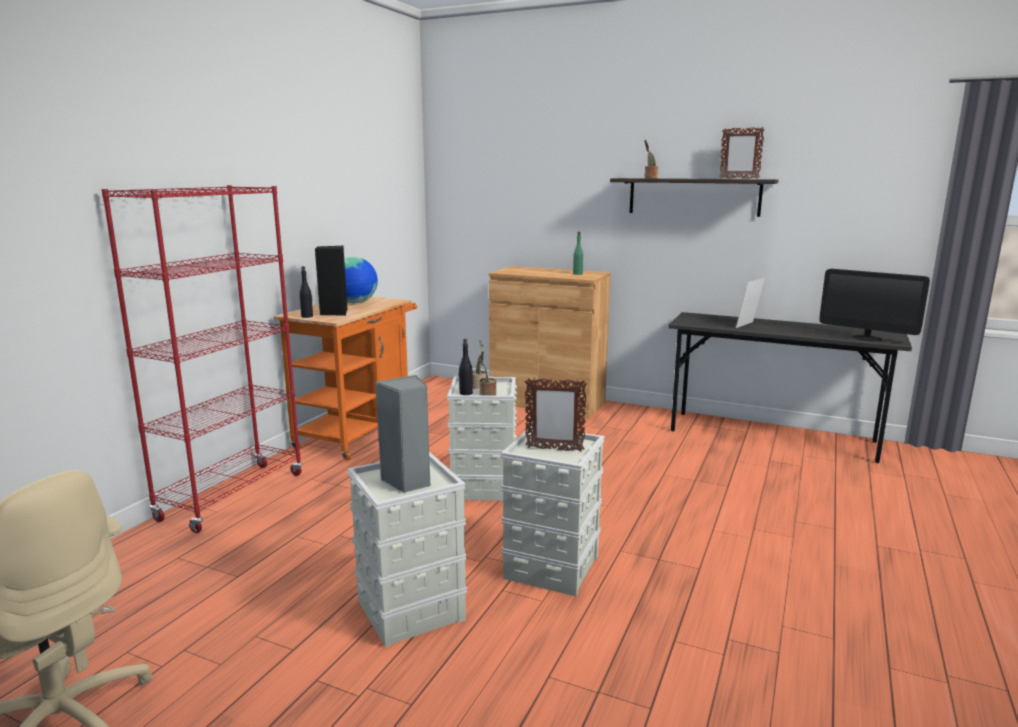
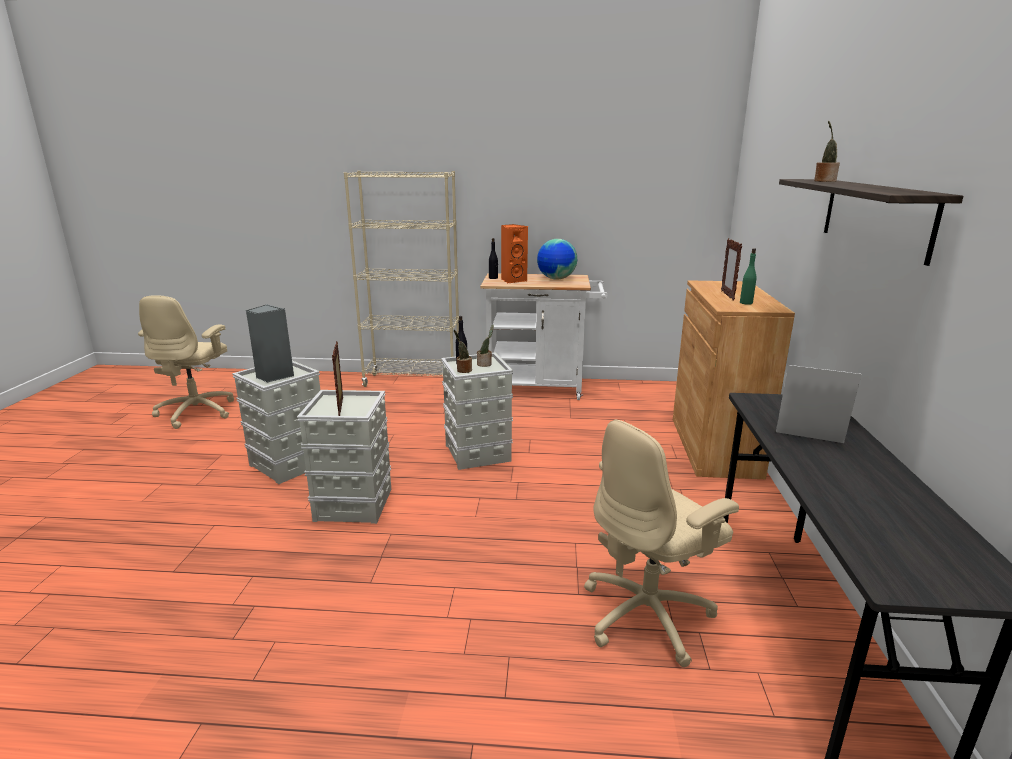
camera: 70 degrees right, 5 degrees up
red bookcase [101,185,302,533] -> beige bookcase [344,171,459,387]
orange cart [274,297,417,461] -> white cart [480,273,607,400]
black speaker [315,246,348,315] -> orange speaker [501,224,528,283]
picture frame [719,127,765,179] -> picture frame moved to [721,238,742,301]
monitor [819,269,930,341] -> none
none -> beige office chair [584,420,739,667]

